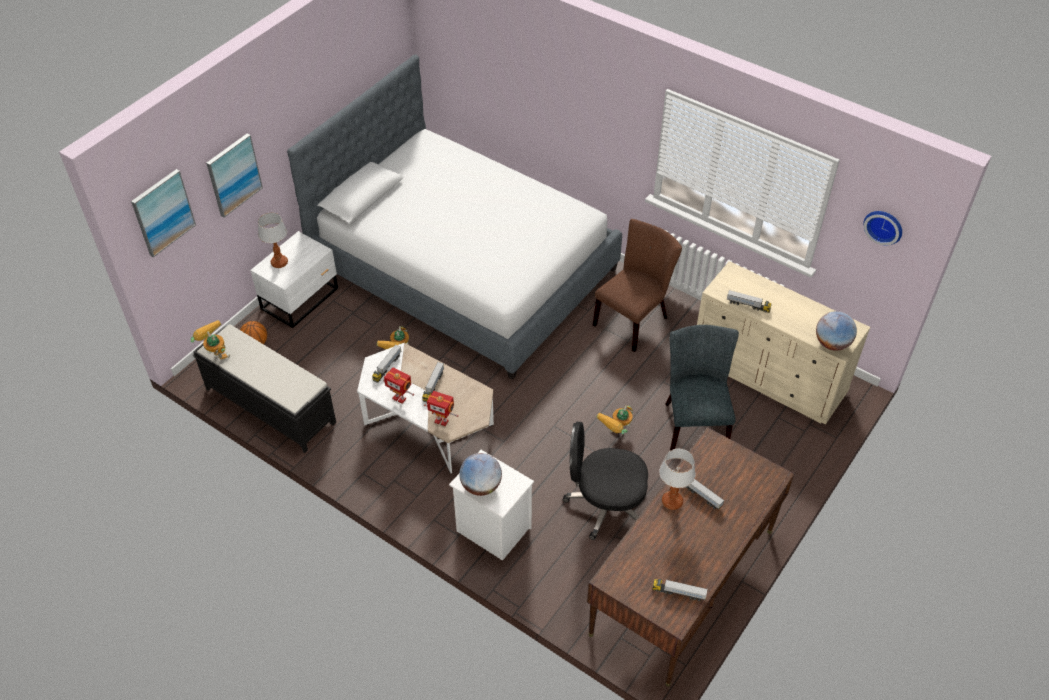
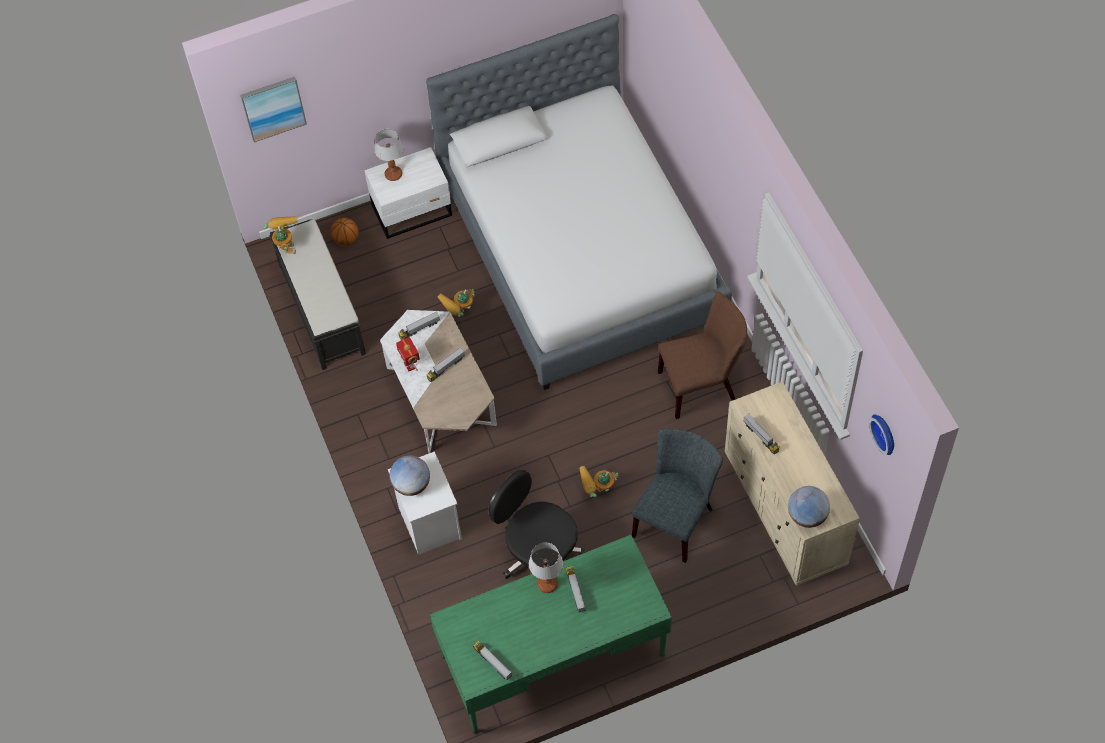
camera: 35 degrees right, 10 degrees up
picture [206,133,263,217] -> none
toy robot [424,391,459,426] -> none
brown desk [587,427,794,687] -> green desk [430,535,672,734]

